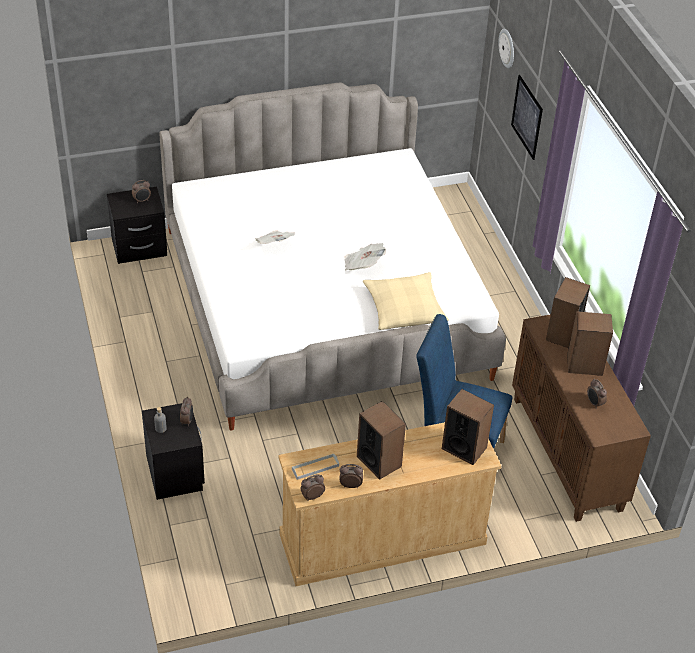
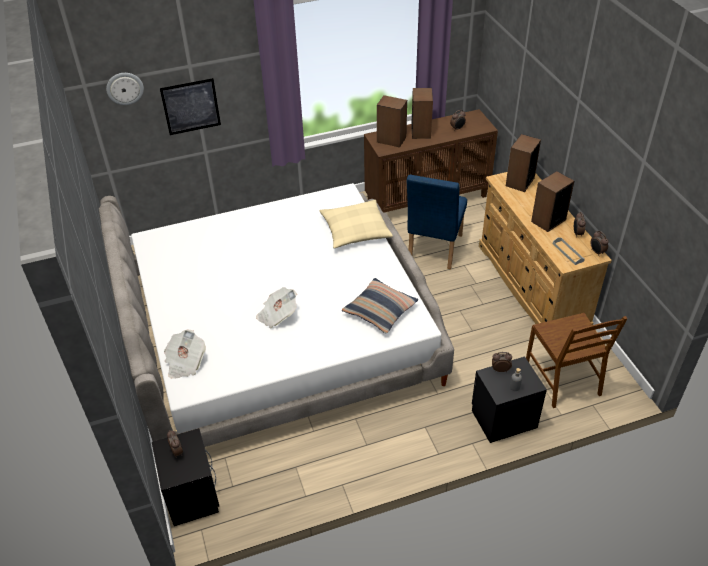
camera: 90 degrees left, 0 degrees up
newspaper [344,243,386,271] -> newspaper moved to [164,330,206,379]
none -> pillow [342,278,418,333]
none -> brown chair [526,313,628,408]

